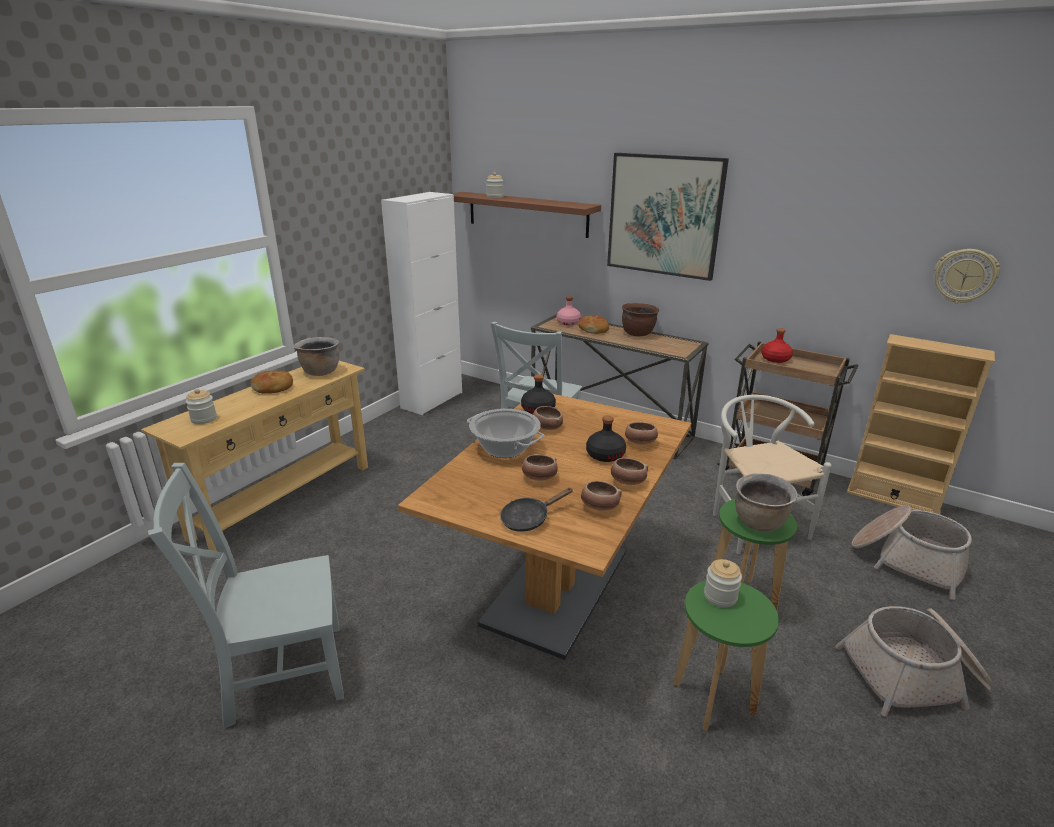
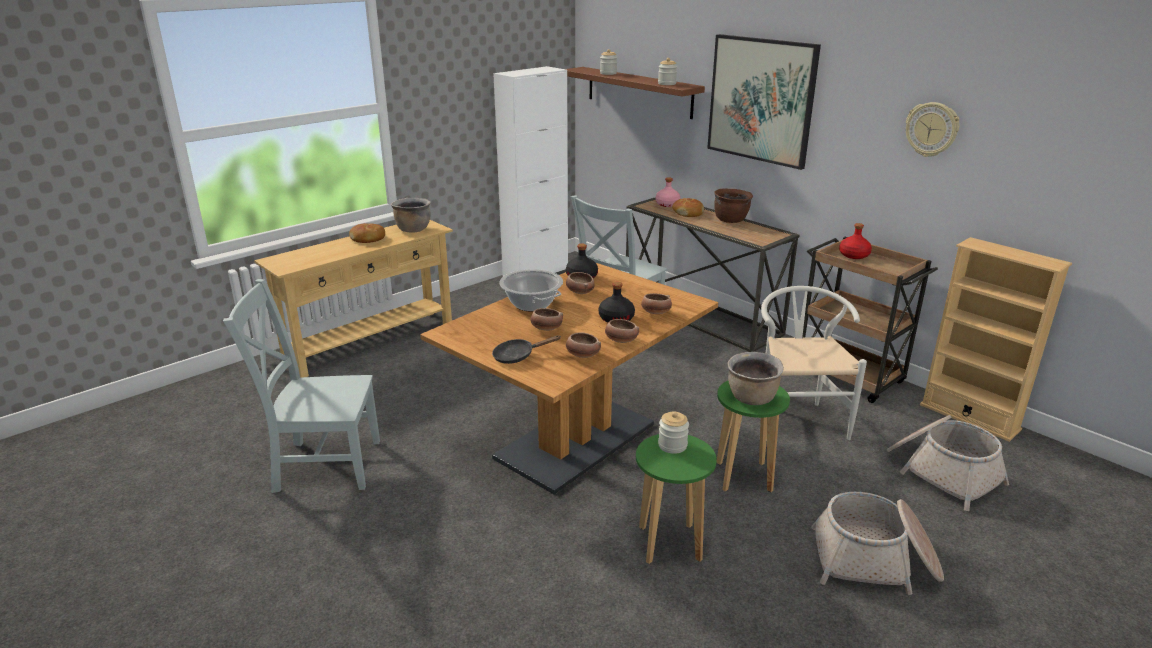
camera: 15 degrees right, 0 degrees up
jar [186,389,217,424] -> jar moved to [658,58,677,85]
wall clock [934,249,1000,304] -> wall clock moved to [906,102,959,157]

